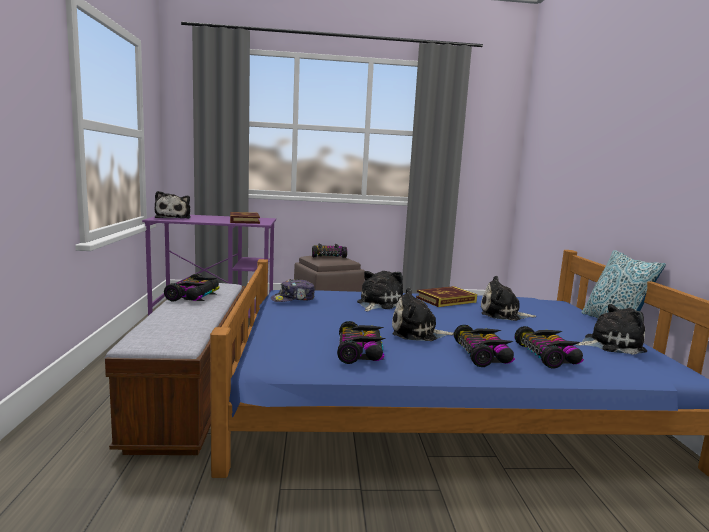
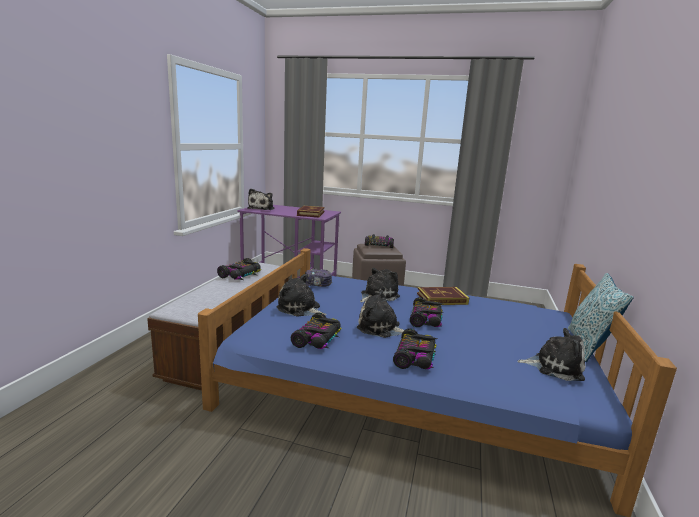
camera: 20 degrees right, 5 degrees up
plush toy [481,276,536,321] -> plush toy moved to [277,274,327,317]
toy car [515,326,584,369] -> toy car moved to [410,297,444,327]

